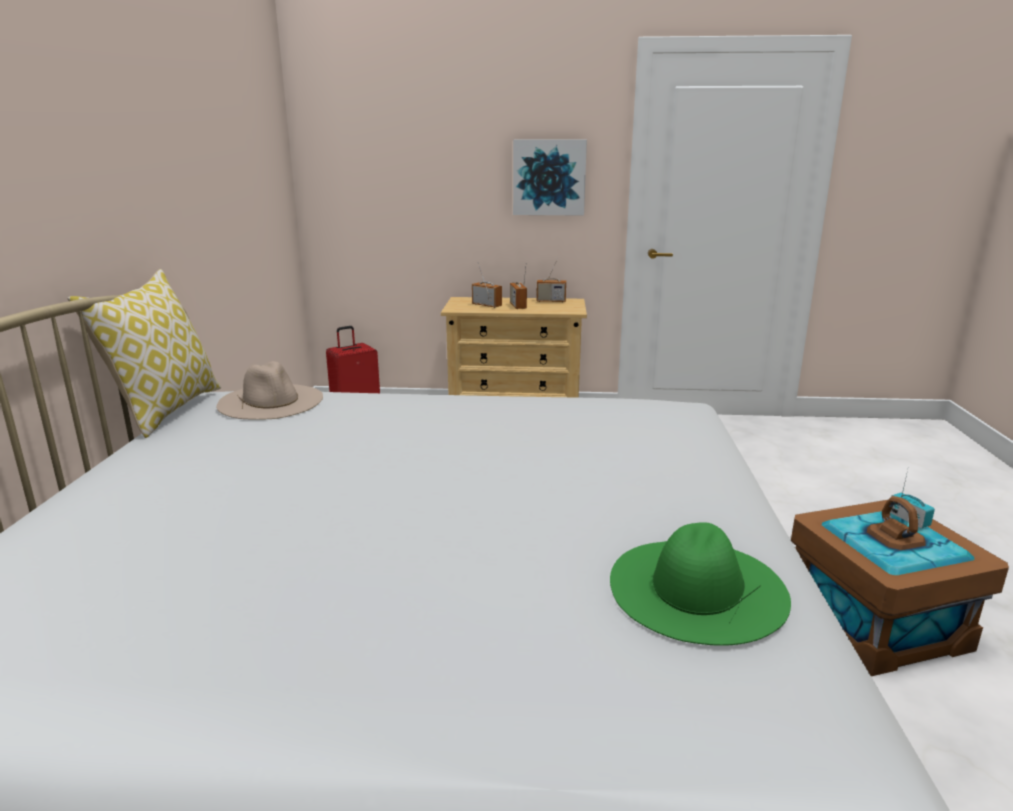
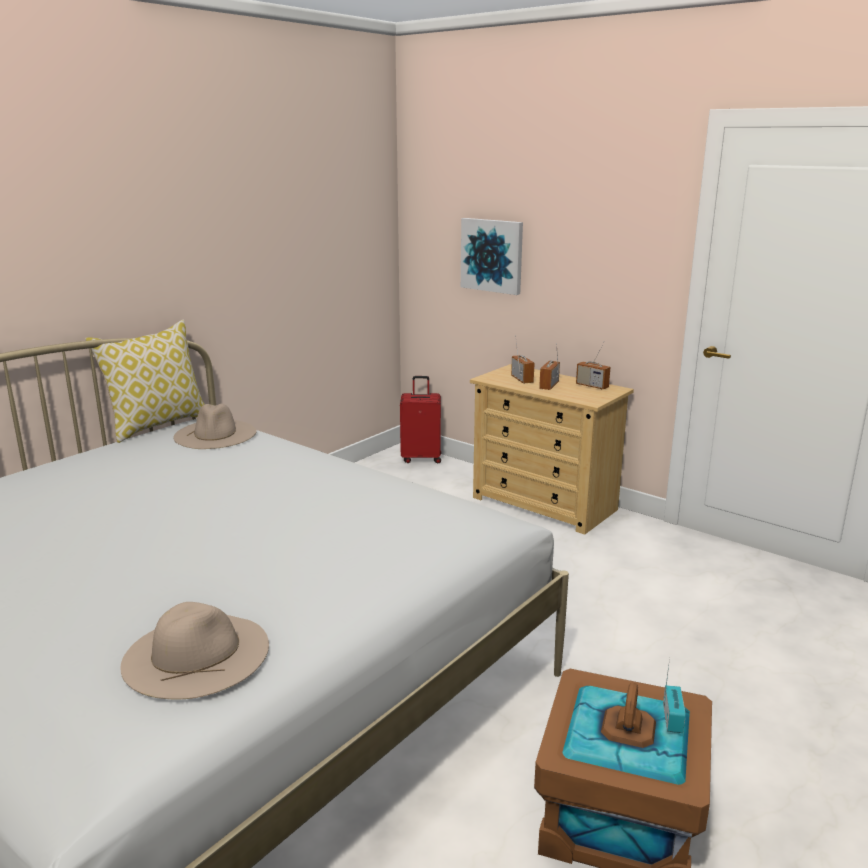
camera: 35 degrees right, 0 degrees up
picture [513,140,587,215] -> picture moved to [461,218,523,295]
green hat [610,522,791,646] -> beige hat [121,602,269,699]

